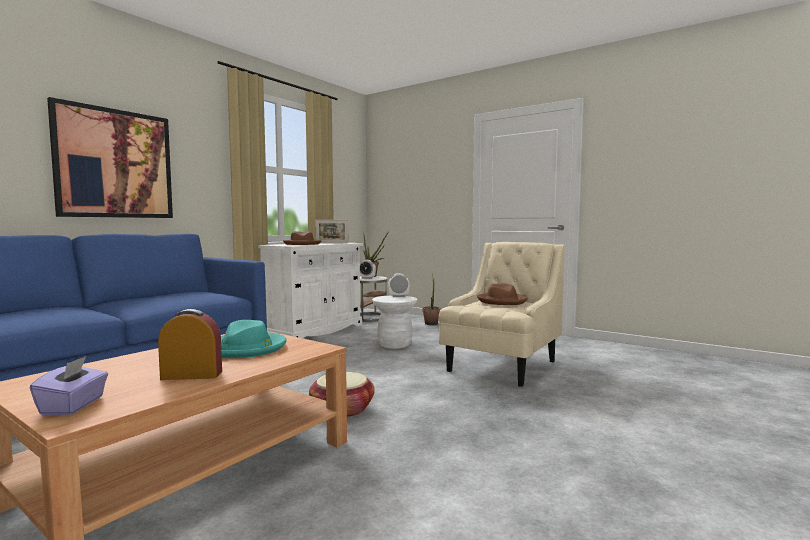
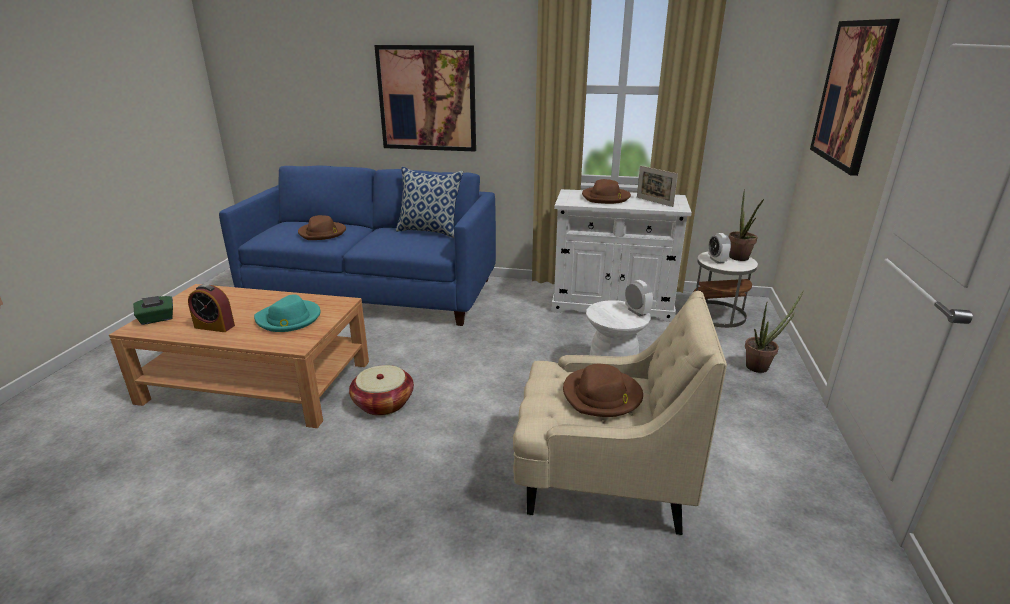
camera: 65 degrees right, 20 degrees up
purple tissue box [30,356,108,415] -> green tissue box [133,296,173,325]
alarm clock [158,309,222,380] -> alarm clock turned 135 degrees clockwise [188,284,235,332]
none -> brown hat [298,215,346,240]
none -> pillow [396,166,463,238]
none -> picture [810,19,900,176]

